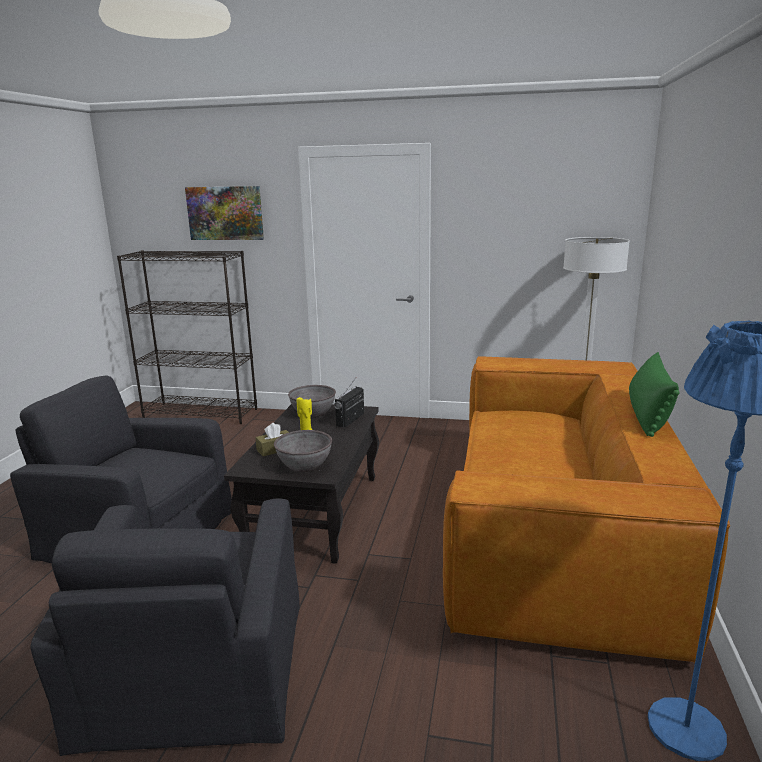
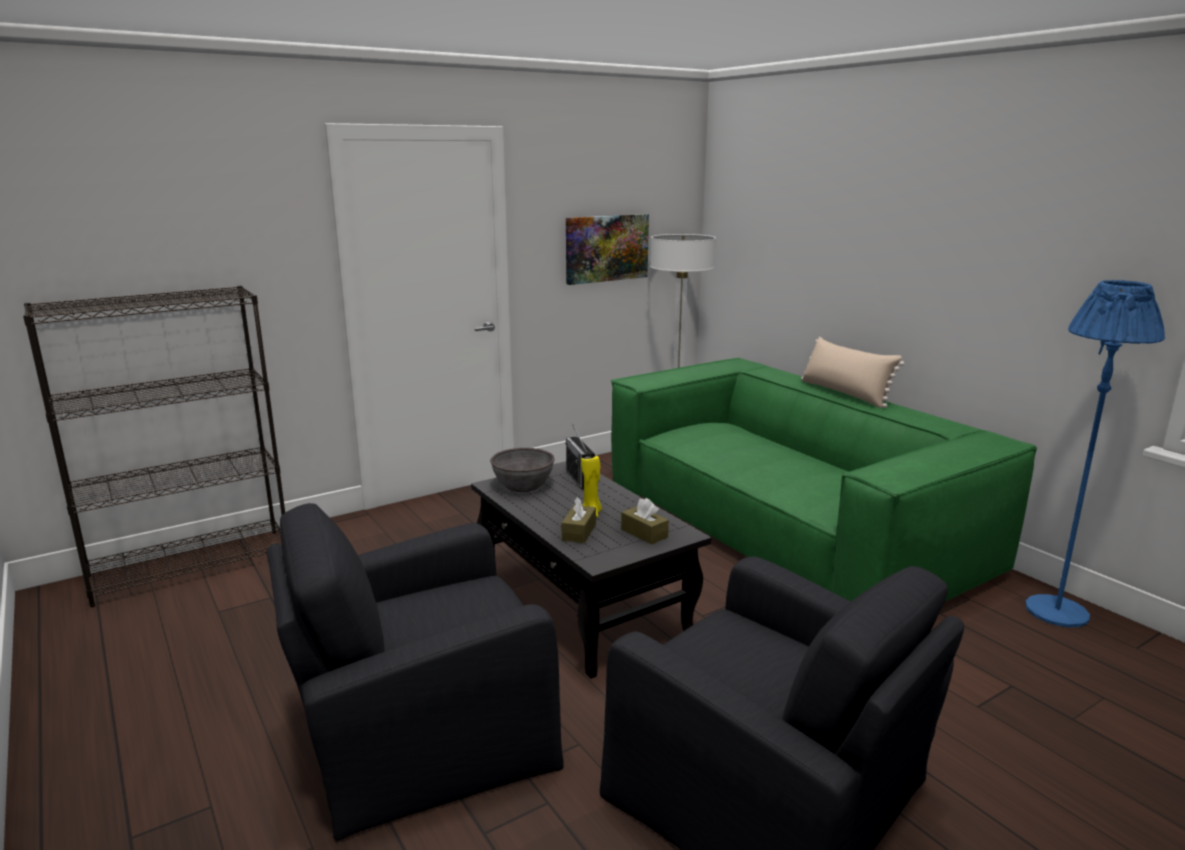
camera: 45 degrees left, 0 degrees up
picture [185,186,264,240] -> picture moved to [566,214,649,285]
grey bowl [274,430,332,472] -> brown tissue box [621,498,669,544]
brown sofa [443,356,730,662] -> green sofa [611,358,1037,601]
green pillow [629,352,680,437] -> beige pillow [801,337,905,408]

